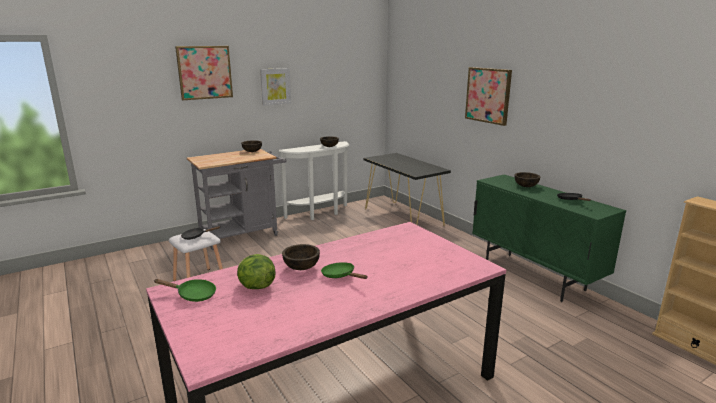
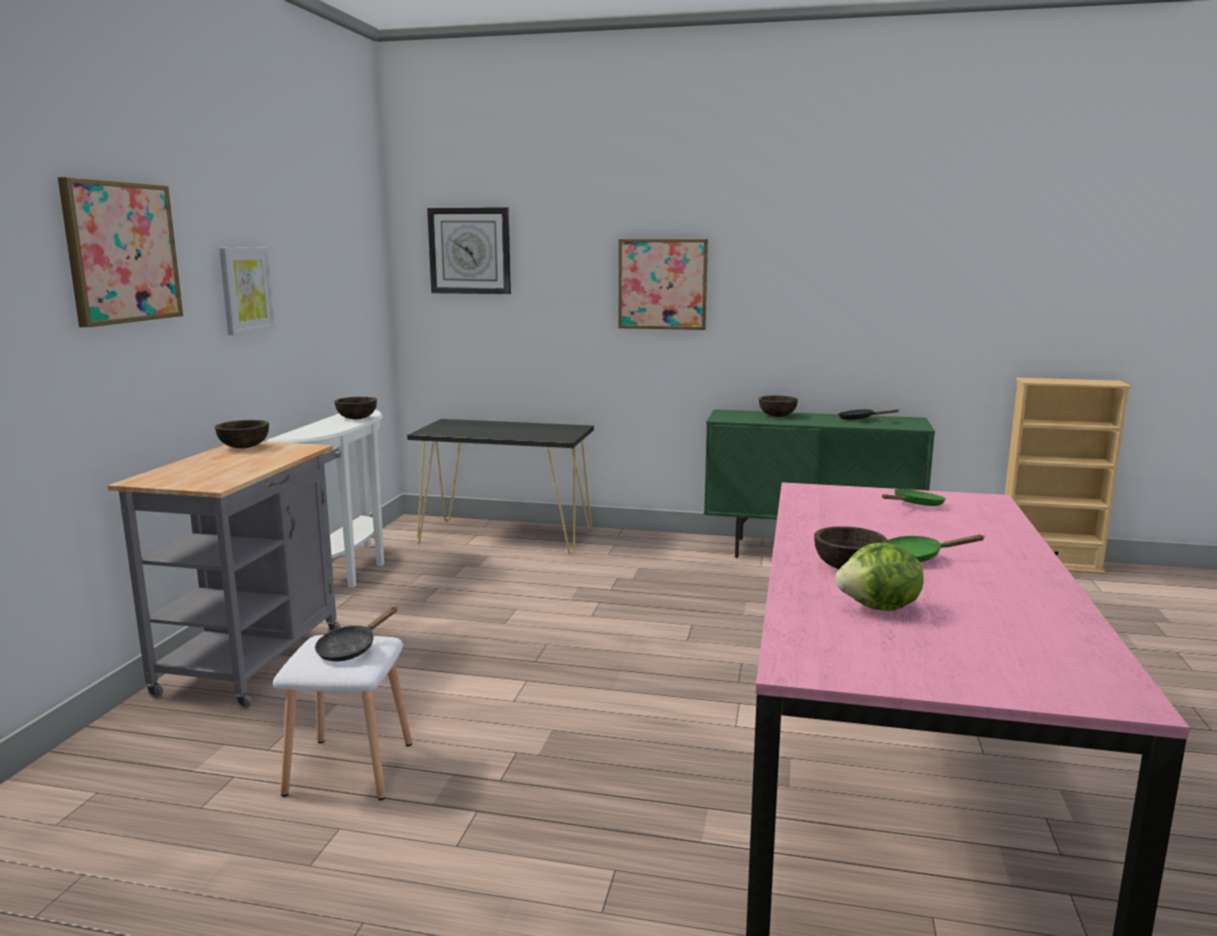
camera: 45 degrees left, 5 degrees down
green frying pan [154,279,216,302] -> green frying pan moved to [882,489,946,506]
none -> wall clock [427,207,511,294]

